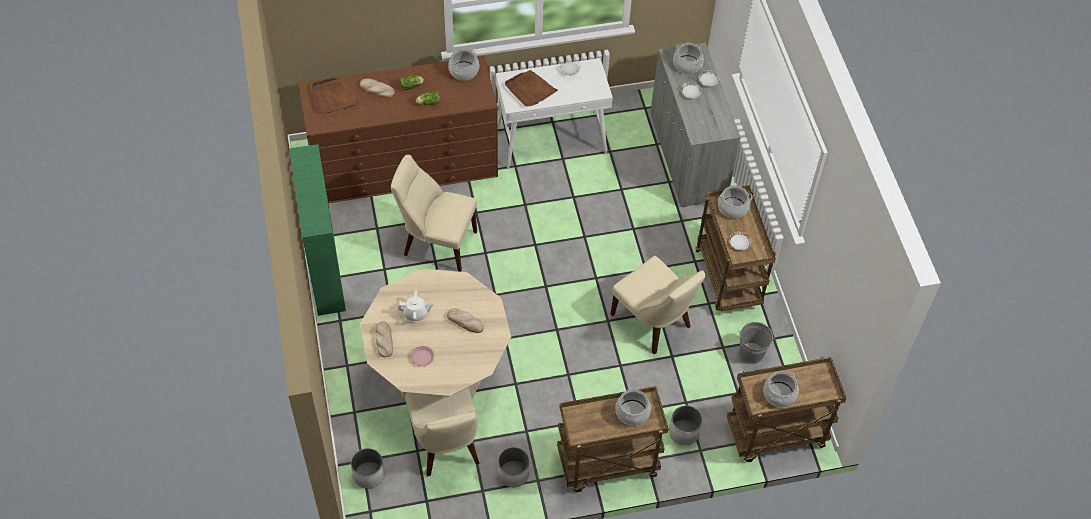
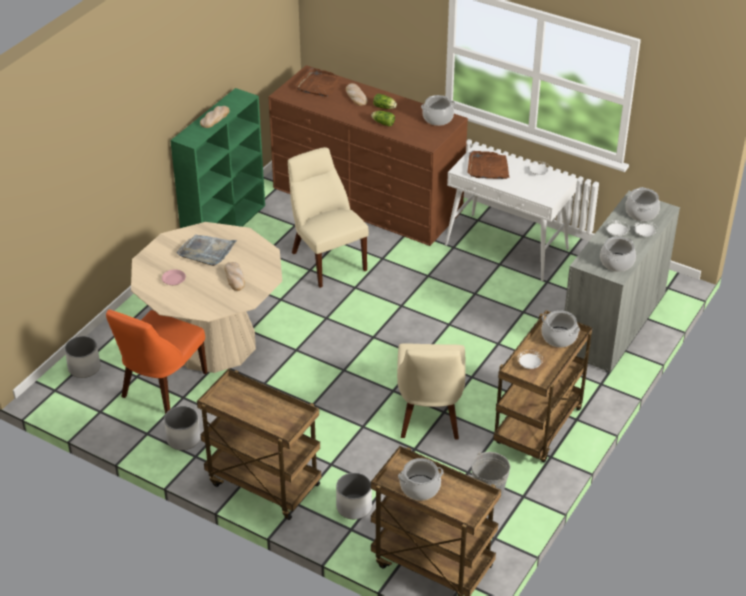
camera: 45 degrees right, 15 degrees down
bread [375,321,393,357] -> bread moved to [200,106,230,128]
white teapot [398,290,433,321] -> grey tray [177,234,237,266]
beige chair [405,387,479,476] -> orange chair [106,310,207,414]
cooking pot [616,387,651,426] -> cooking pot moved to [600,236,636,272]

